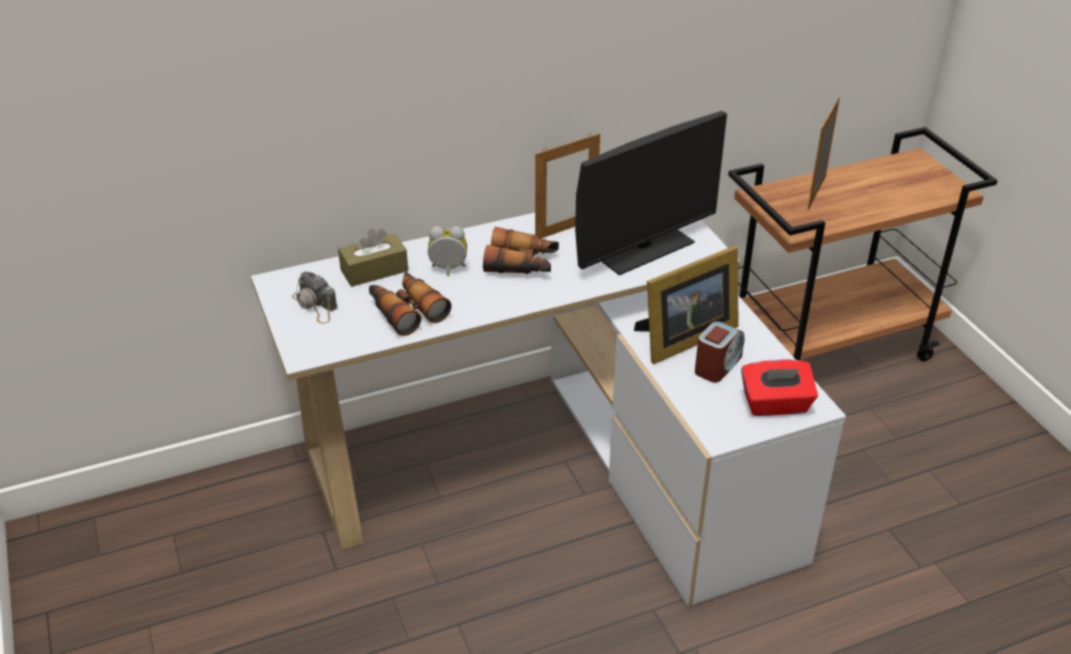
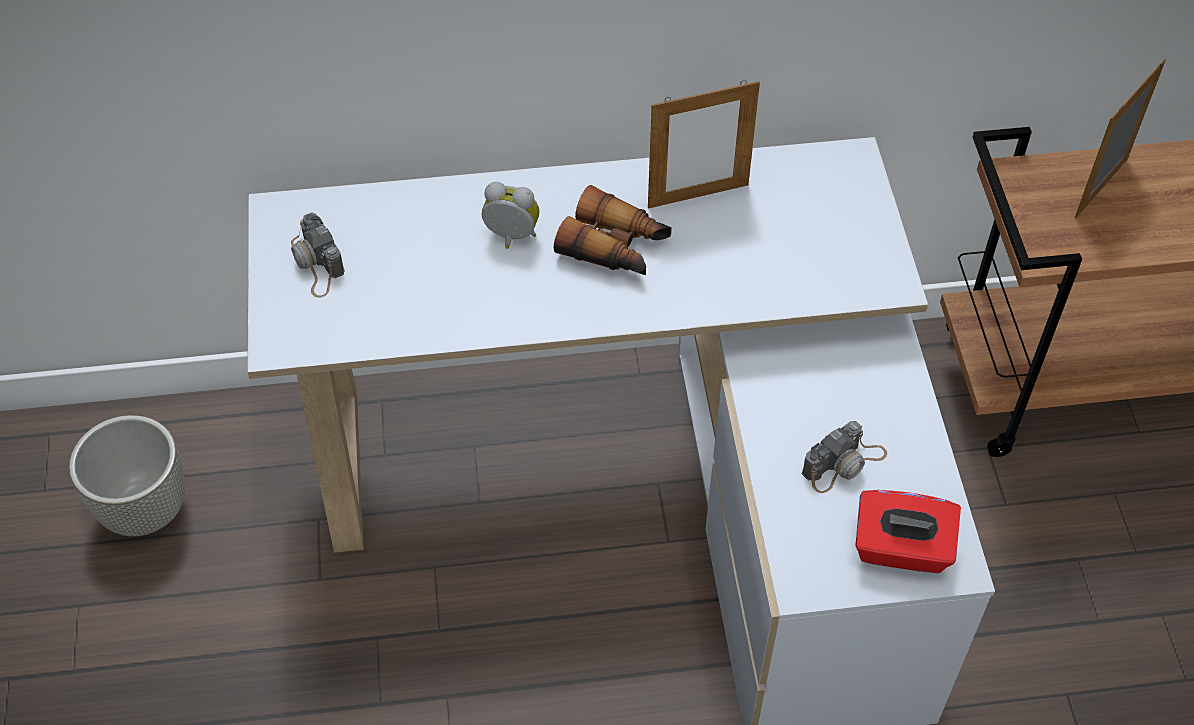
camera: 15 degrees right, 15 degrees up
brown tissue box [338,228,408,287] -> none
binoculars [369,272,452,336] -> none
monitor [575,111,727,275] -> none
picture frame [634,246,739,364] -> none
alarm clock [695,321,745,383] -> camera [802,421,887,493]
none -> grey planter [69,415,185,536]

